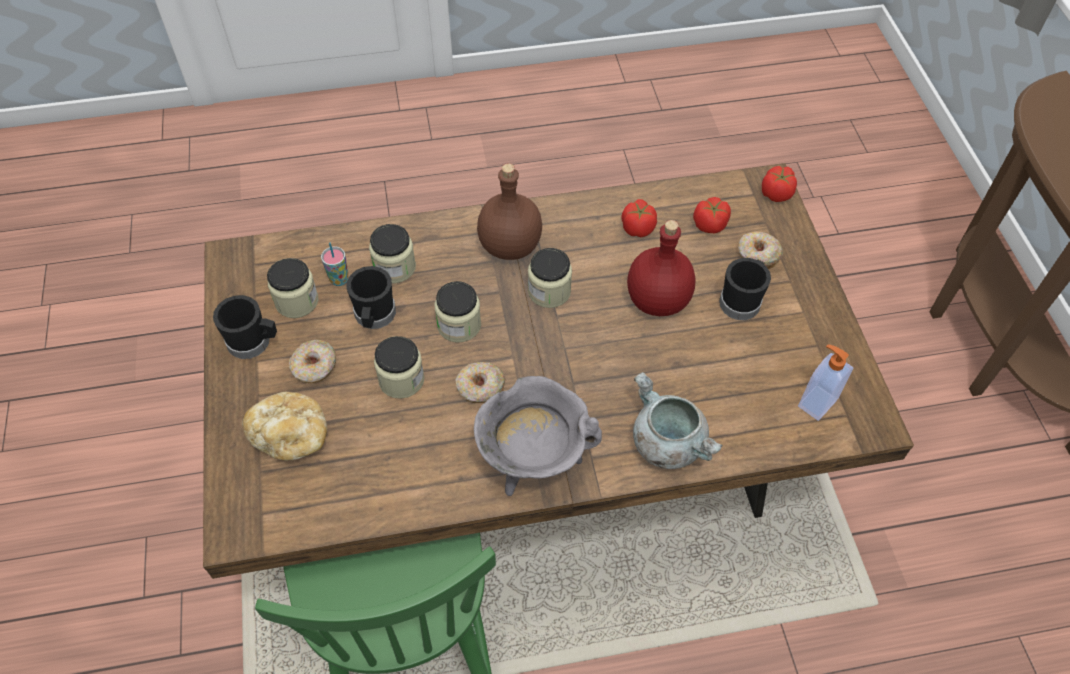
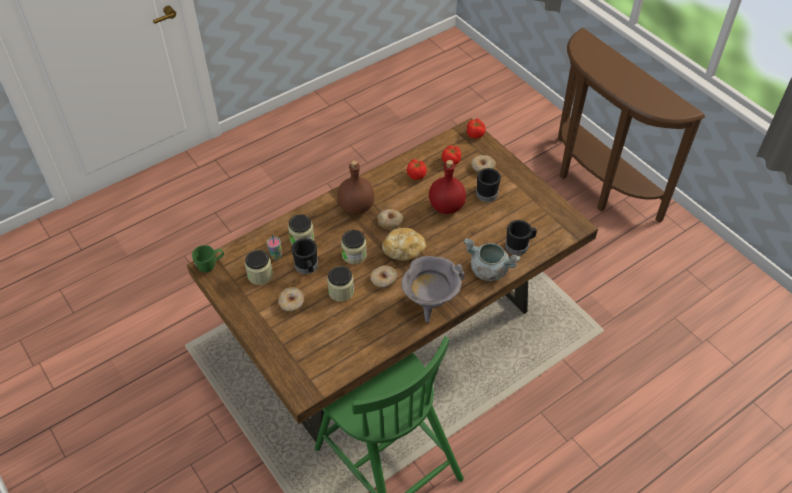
camera: 25 degrees left, 5 degrees down
black mug [213,295,277,359] -> black mug moved to [505,220,537,255]
bread [242,392,327,461] -> bread moved to [382,228,426,261]
jar [528,248,572,308] -> donut [377,209,403,230]
soap dispenser [798,344,853,421] -> none
none -> green mug [192,245,224,273]

